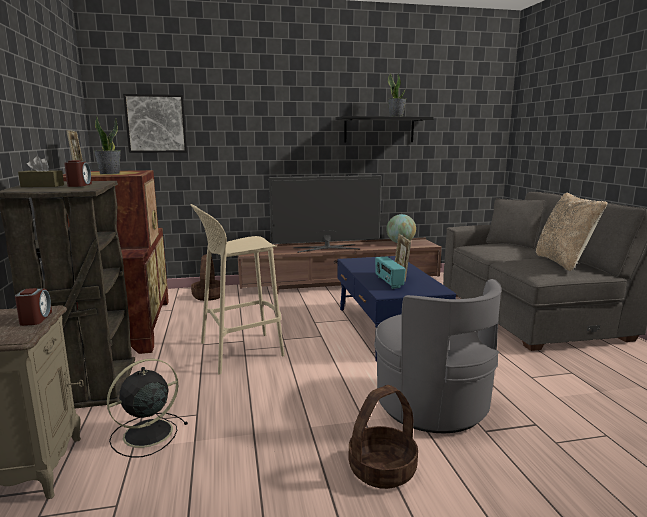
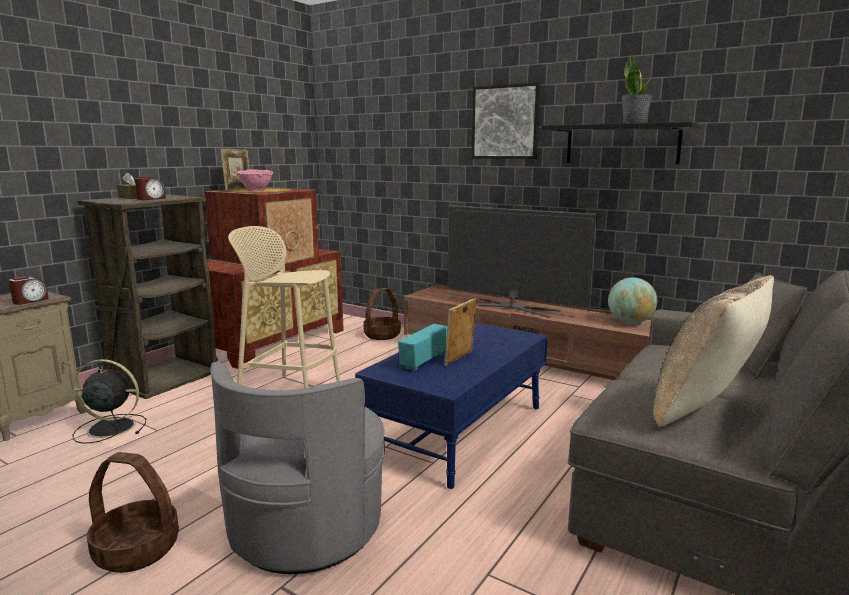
camera: 45 degrees right, 0 degrees up
potted plant [93,115,121,174] -> pink bowl [236,170,273,191]
picture [123,94,187,153] -> picture moved to [472,82,541,159]

